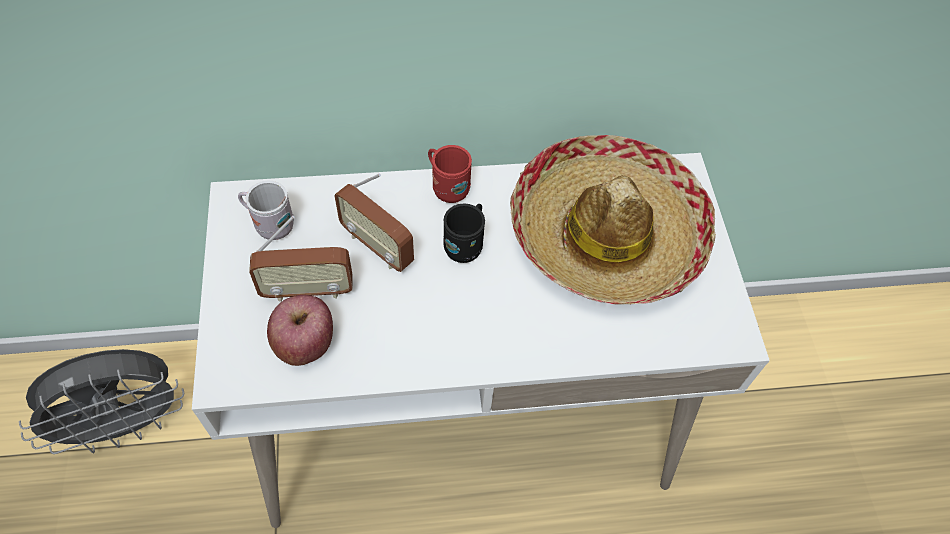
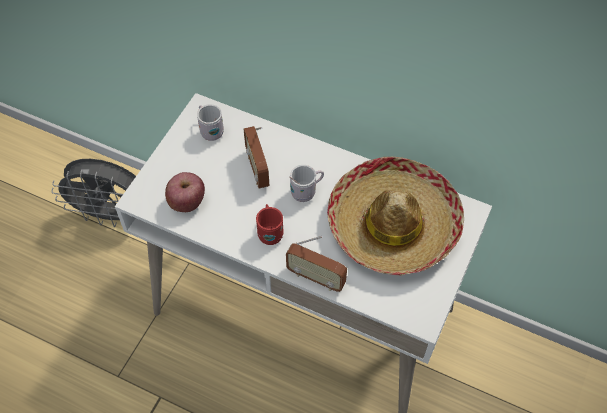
camera: 35 degrees right, 0 degrees up
radio [249,216,353,302] -> radio moved to [286,236,347,292]
red mug [428,145,472,203] -> red mug moved to [256,204,284,245]
black mug [443,203,485,263] -> white mug [289,165,324,202]

